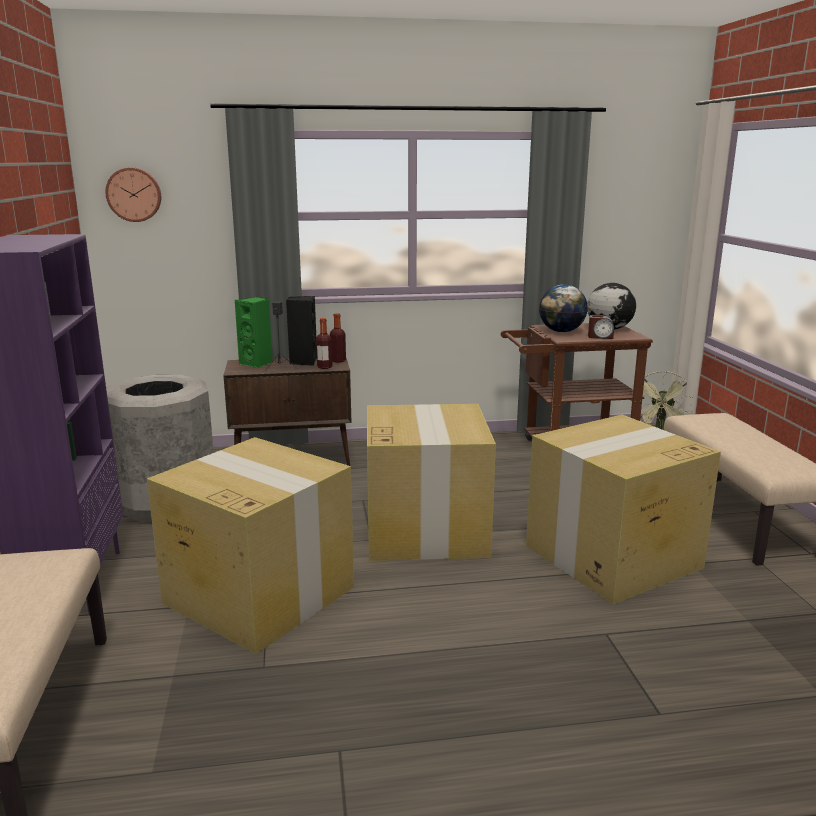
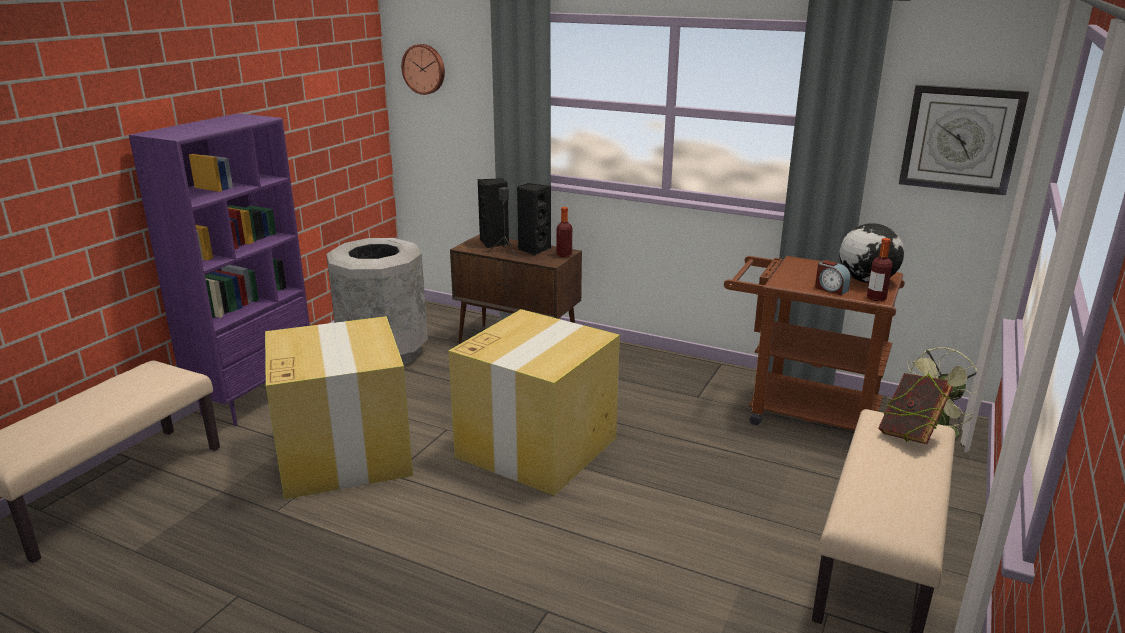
camera: 35 degrees right, 5 degrees up
green speaker [235,297,273,368] -> black speaker [478,178,509,248]
bottle [316,318,333,369] -> bottle moved to [867,238,892,301]
cardboard box [526,415,721,604] -> none
globe [539,284,588,332] -> none
none -> book [878,373,953,444]
none -> wall clock [899,85,1029,196]

